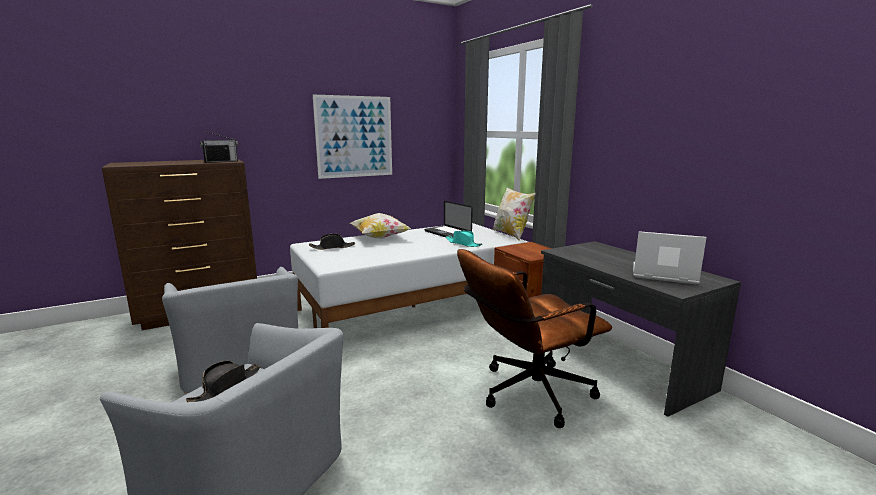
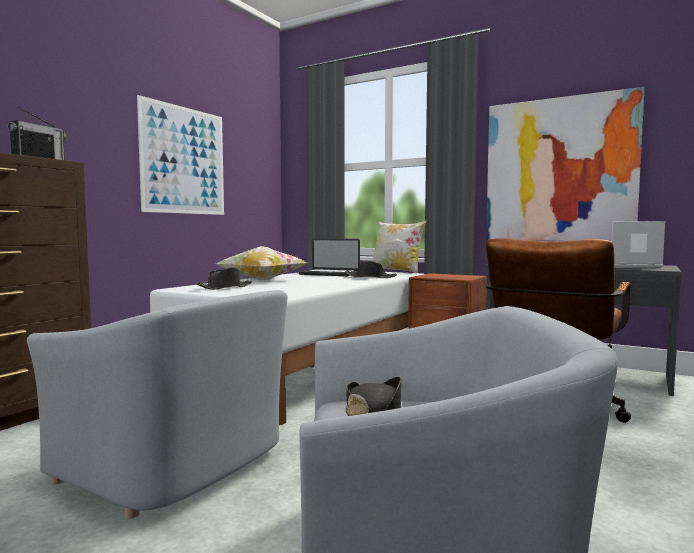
camera: 30 degrees left, 10 degrees down
turquoise hat [446,230,482,247] -> black hat [345,261,397,278]
none -> picture [486,87,645,241]

